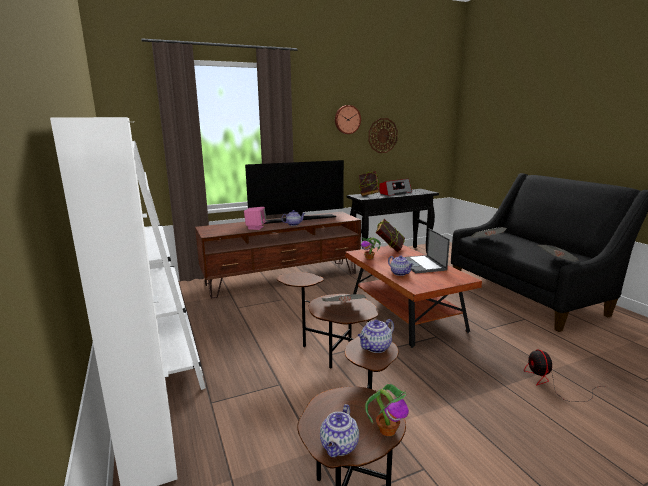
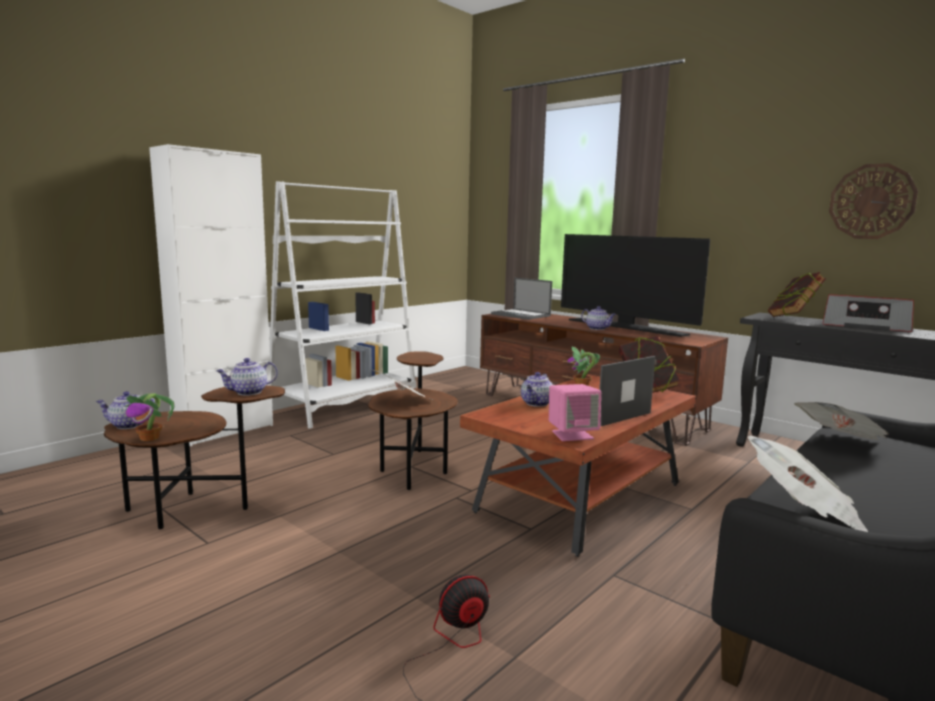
camera: 65 degrees right, 5 degrees down
pink speaker [244,207,266,230] -> pink speaker moved to [549,384,601,441]
wall clock [335,105,361,134] -> none
teapot [358,319,394,353] -> teapot turned 60 degrees counterclockwise [217,358,278,396]
none -> laptop [491,278,552,320]

